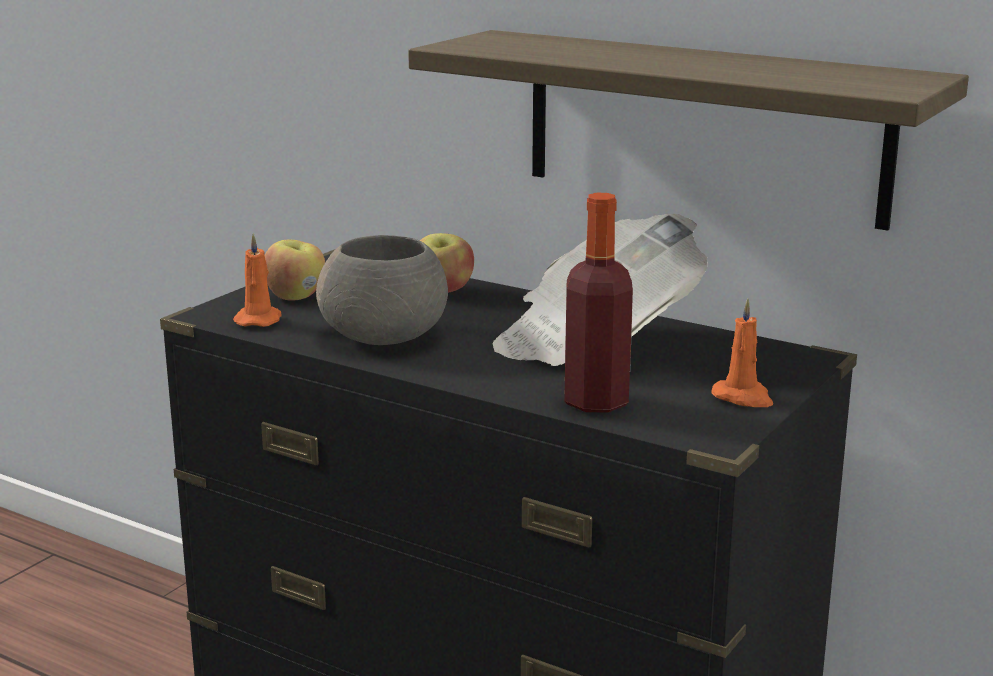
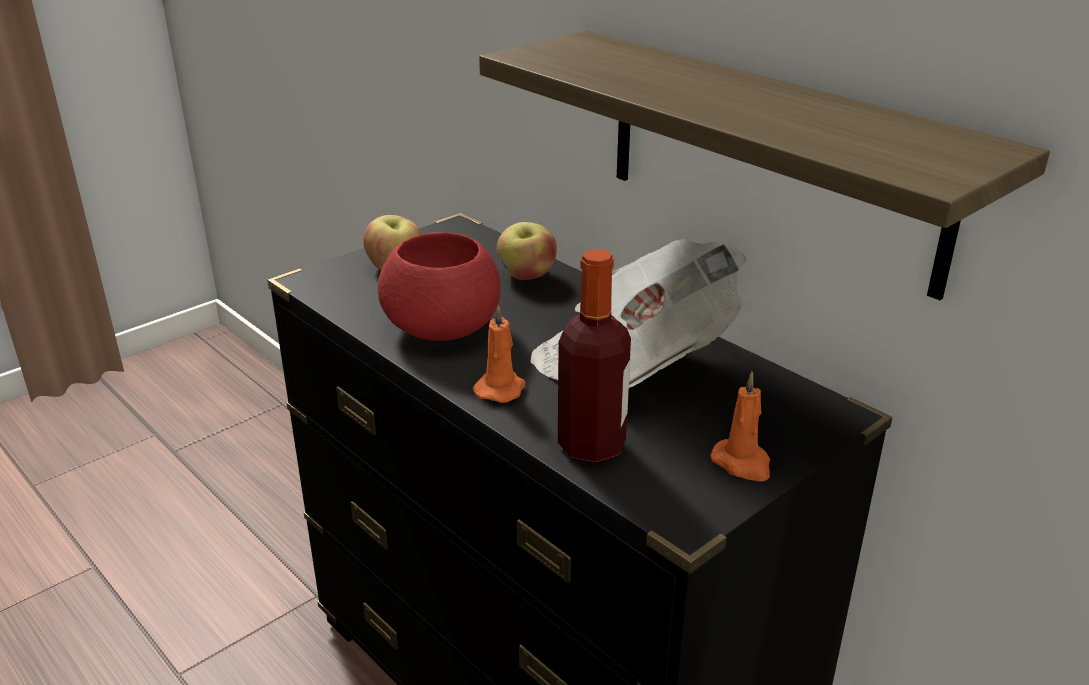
camera: 15 degrees right, 10 degrees up
orange candle [233,233,282,327] -> orange candle moved to [473,305,525,403]
grey bowl [316,235,448,345] -> red bowl [378,232,500,341]

